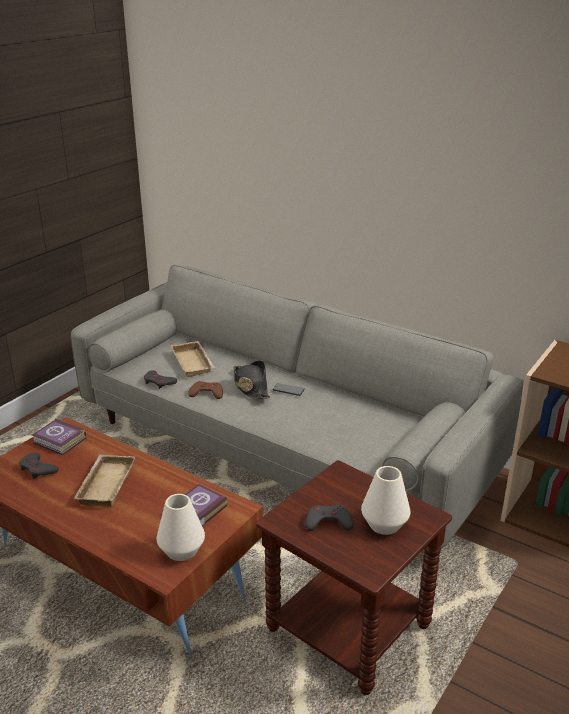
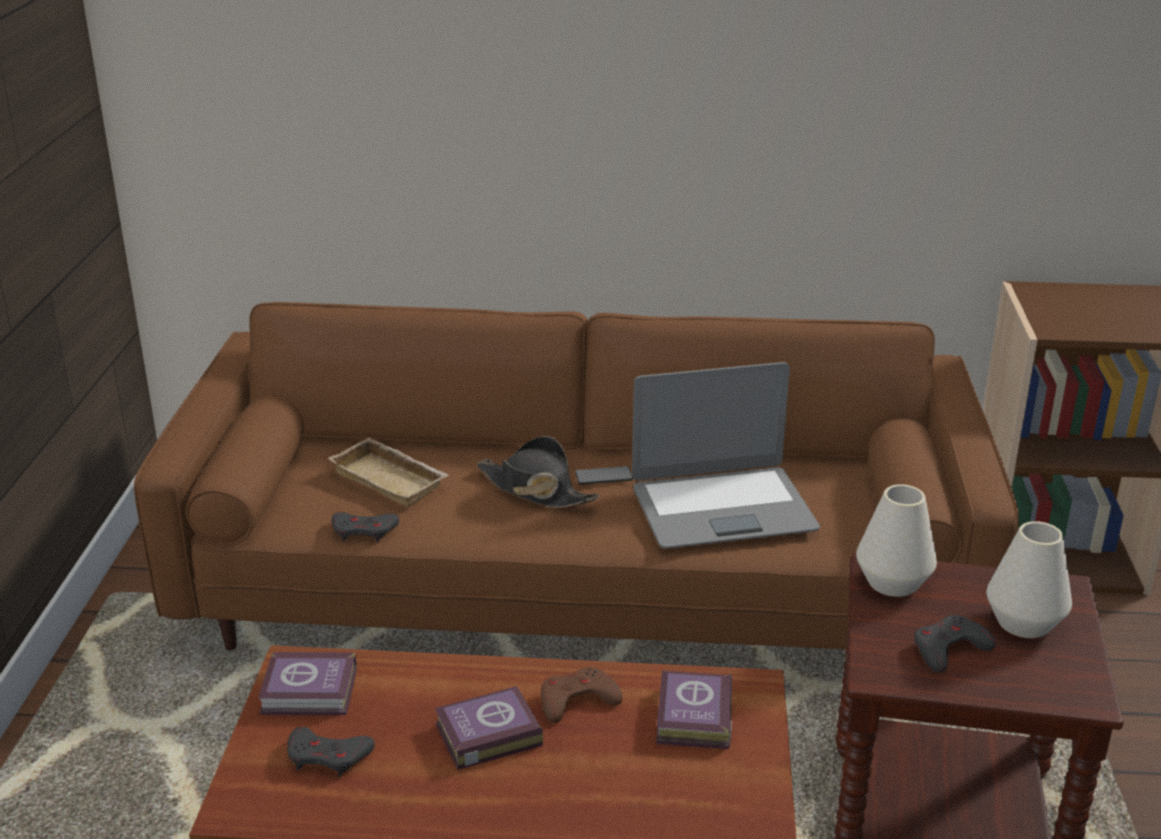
camera: 30 degrees left, 0 degrees up
grey sofa [71,265,524,550] -> brown sofa [134,302,1019,651]
beige tray [73,455,135,507] -> book [435,686,543,770]
white vase [157,494,205,561] -> white vase moved to [856,484,937,597]
brown game controller [188,381,223,399] -> brown game controller moved to [541,667,623,723]
none -> laptop [632,362,820,549]

